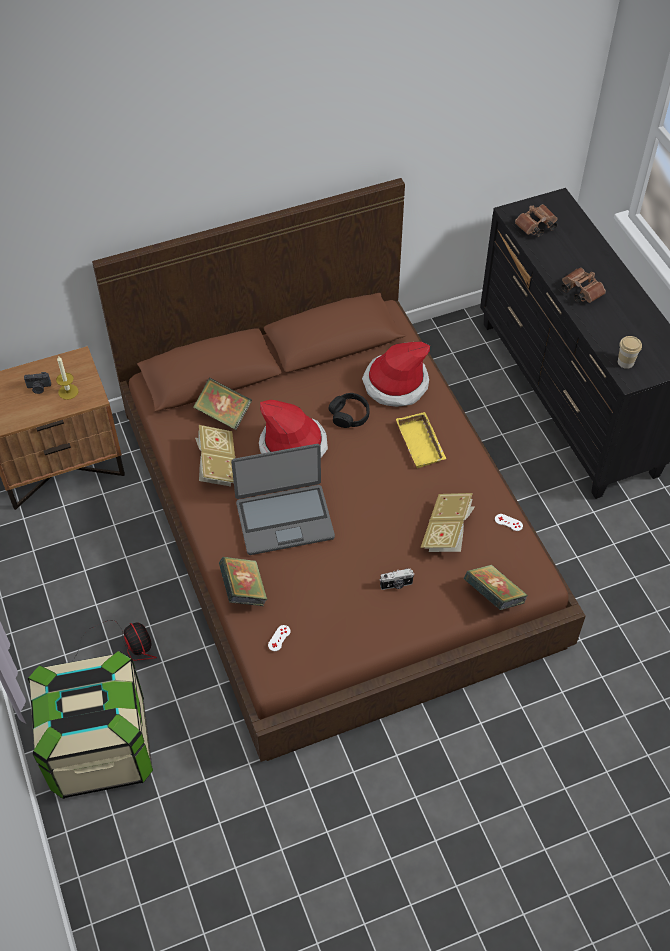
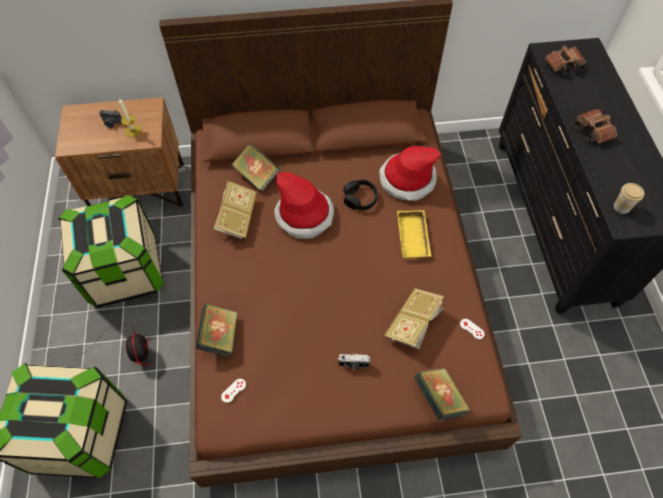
camera: 15 degrees right, 5 degrees up
laptop [231,444,335,555] -> none
none -> storage box [58,195,164,308]

